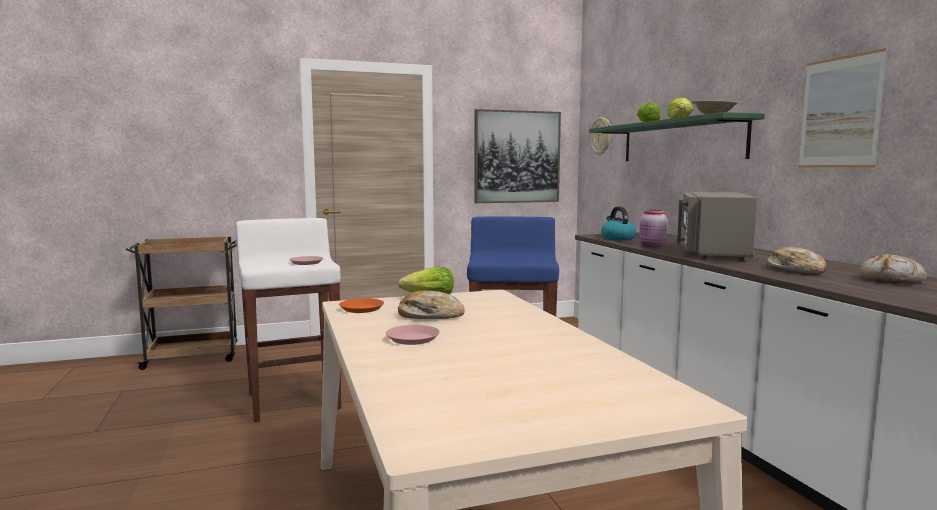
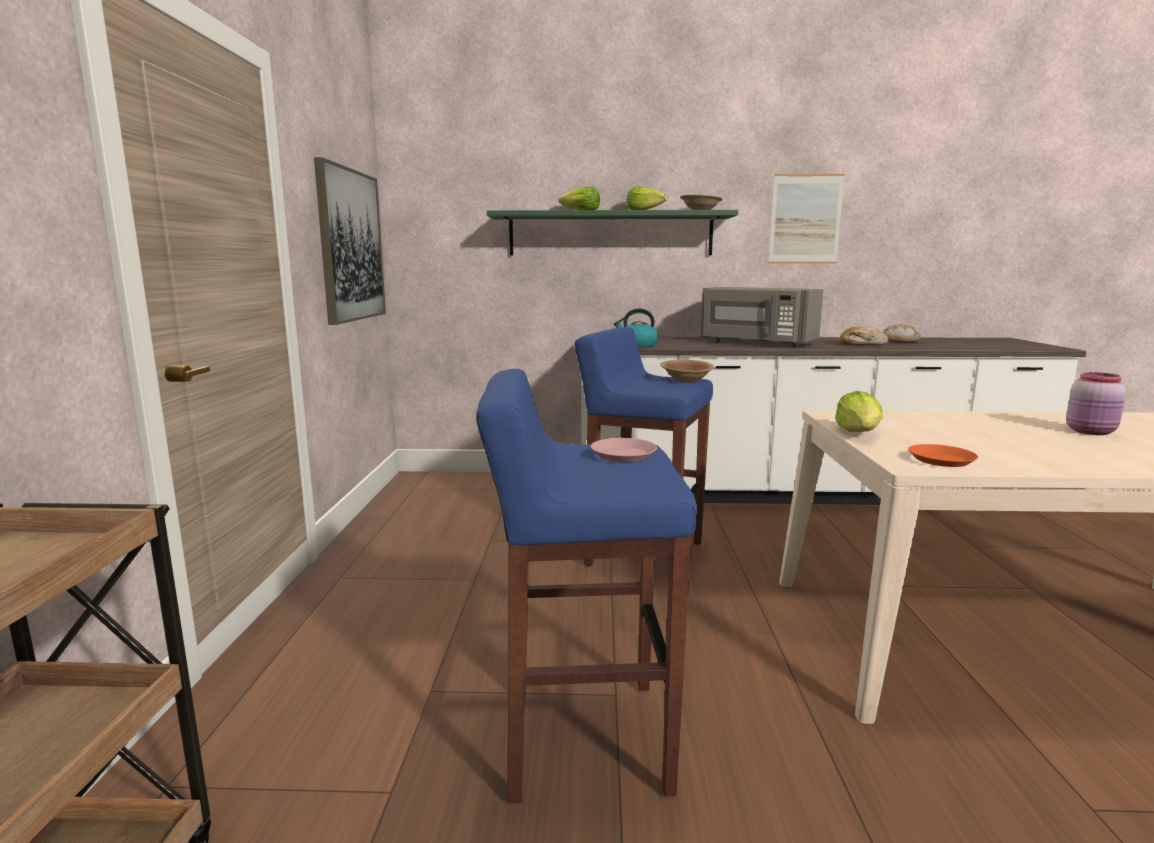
camera: 70 degrees left, 5 degrees up
white stool [235,218,341,422] -> blue stool [476,369,697,803]
pink plate [386,325,440,345] -> none
bread [398,291,465,319] -> none
wall clock [590,117,611,155] -> none
pink jar [639,210,668,247] -> pink jar moved to [1066,372,1126,435]
none -> brown bowl [660,360,714,383]

